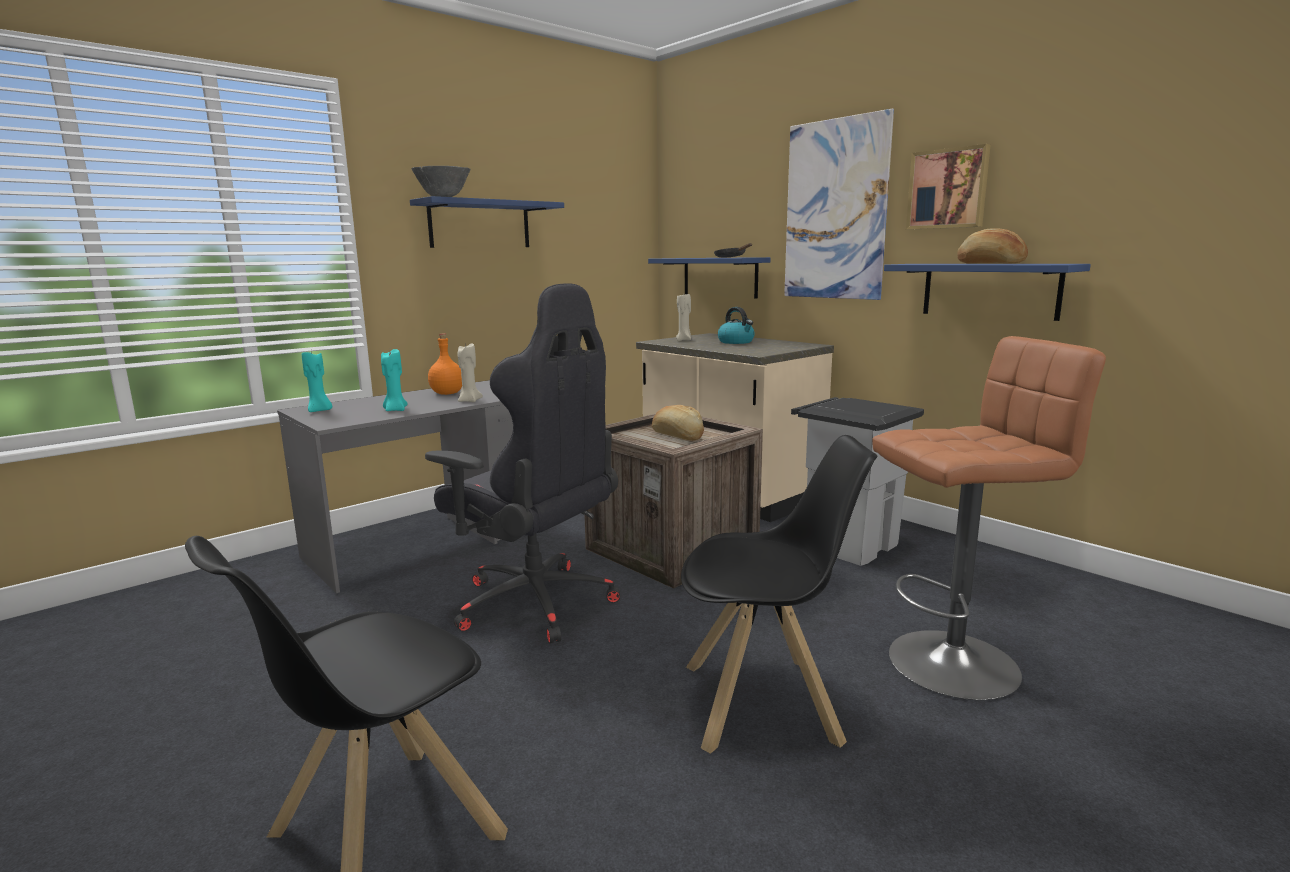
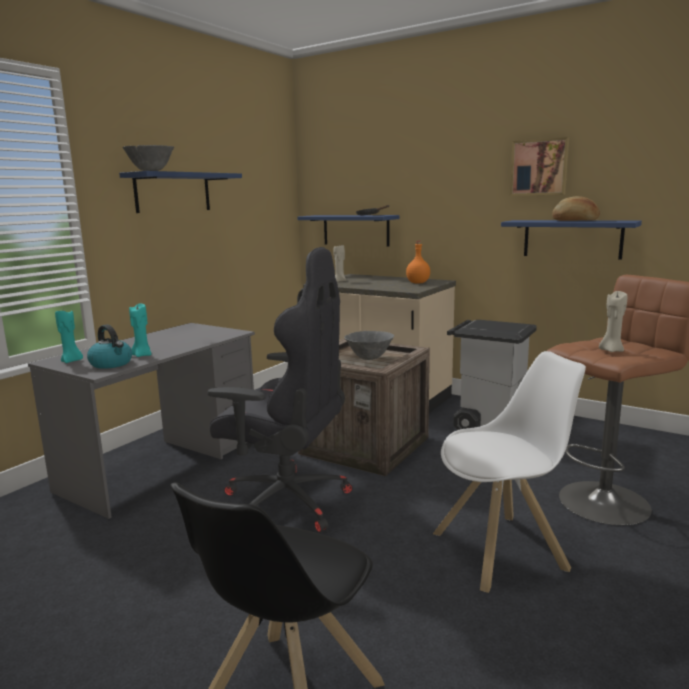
camera: 15 degrees left, 0 degrees up
orange bottle [428,334,462,395] -> orange bottle moved to [406,241,430,284]
beige candle [457,343,483,402] -> beige candle moved to [599,291,627,352]
bread [652,405,704,441] -> grey bowl [344,331,394,360]
black chair [681,435,877,754] -> white chair [433,351,586,593]
kettle [718,307,755,344] -> kettle moved to [87,324,132,369]
picture [784,109,894,300] -> none

